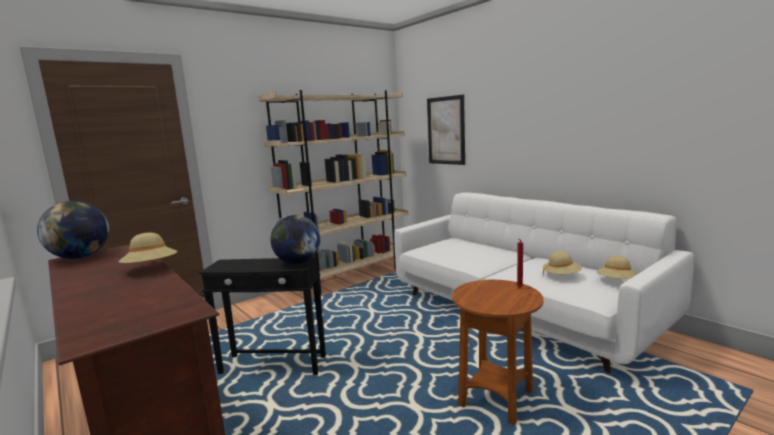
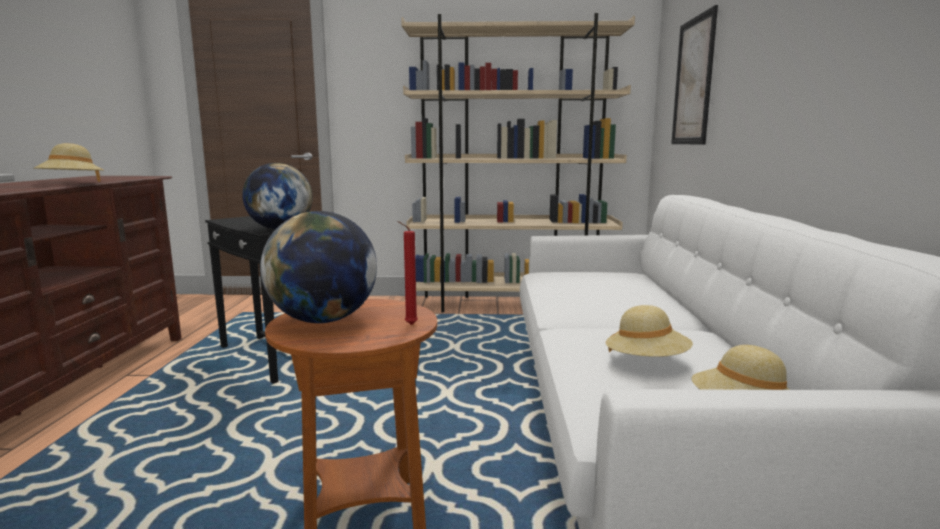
camera: 40 degrees right, 0 degrees up
globe [37,201,109,259] -> globe moved to [260,211,377,323]

